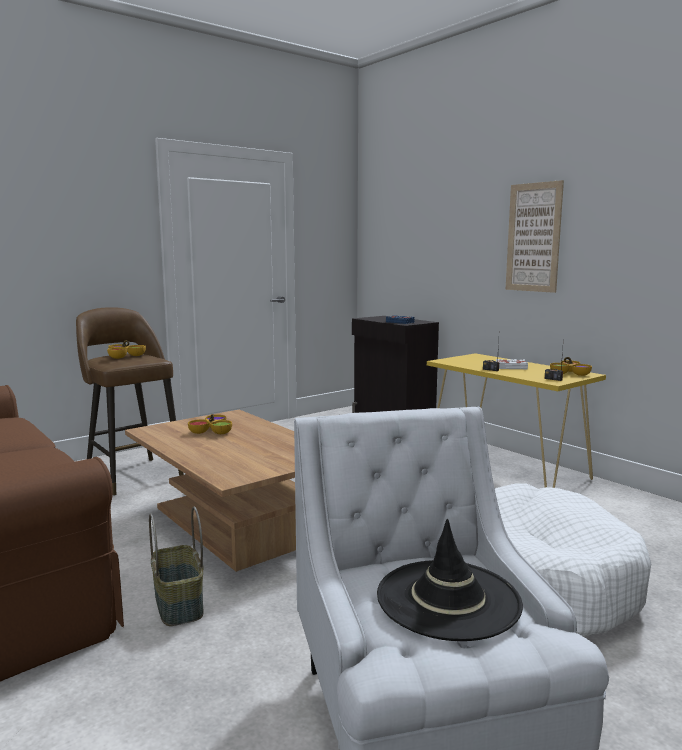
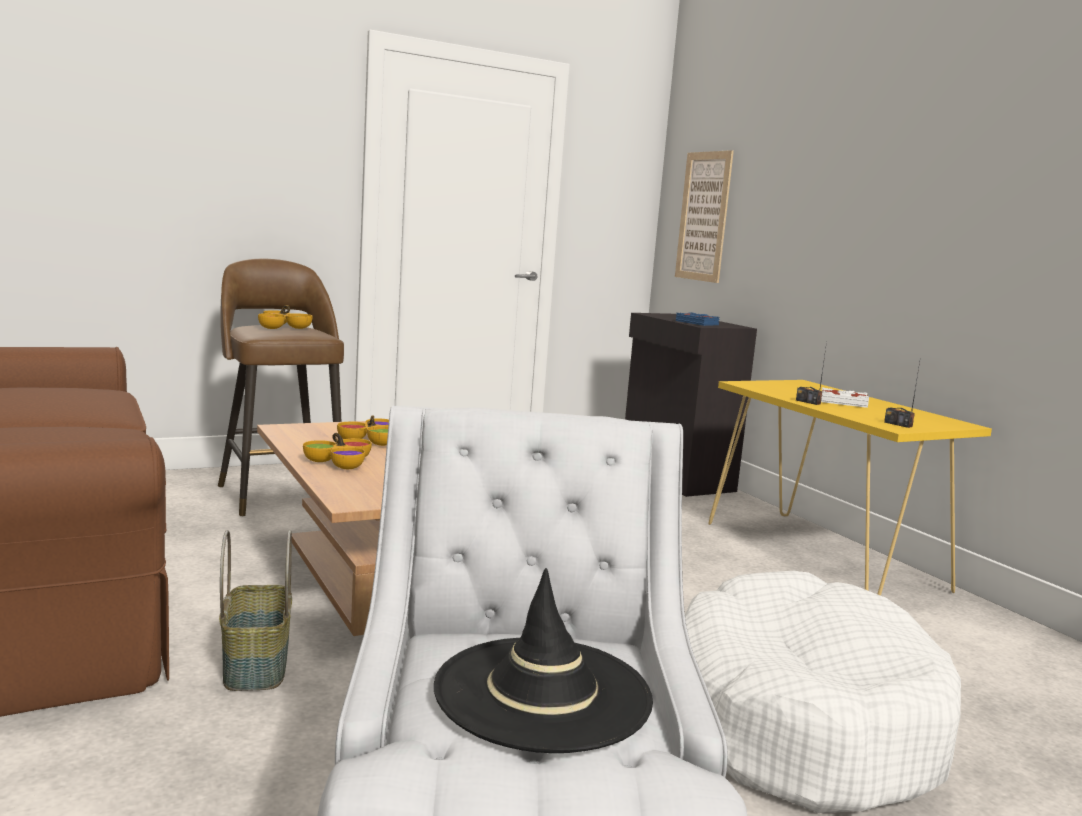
camera: 10 degrees right, 0 degrees up
picture [505,180,564,293] -> picture moved to [675,150,734,283]
bowl [550,357,592,376] -> bowl moved to [303,433,372,469]

